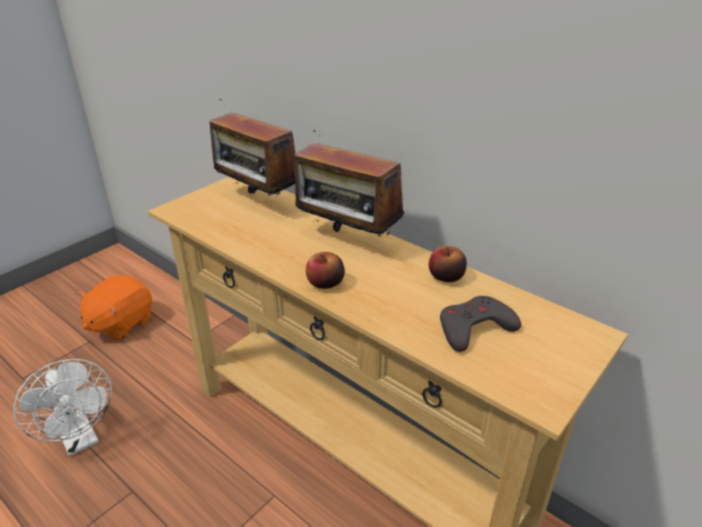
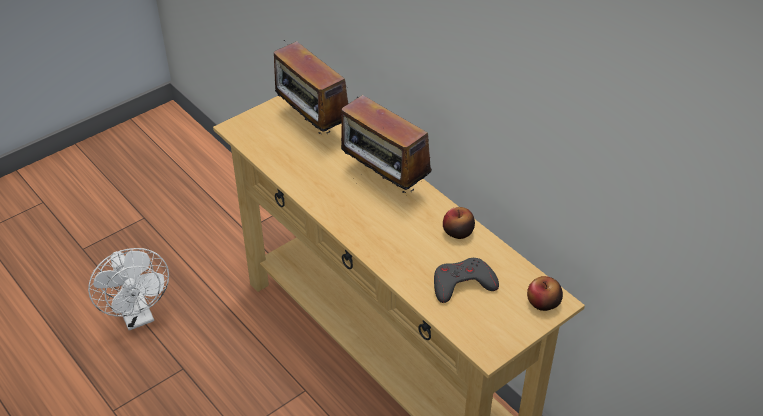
camera: 10 degrees right, 10 degrees up
orange plush toy [77,275,152,341] -> none
apple [306,252,345,289] -> apple moved to [527,276,563,311]

